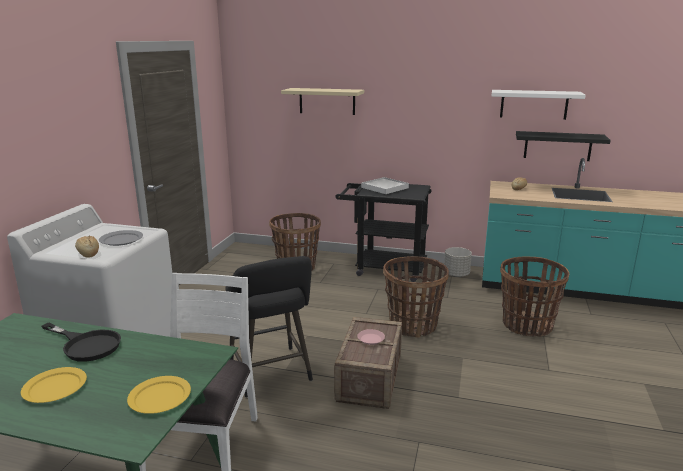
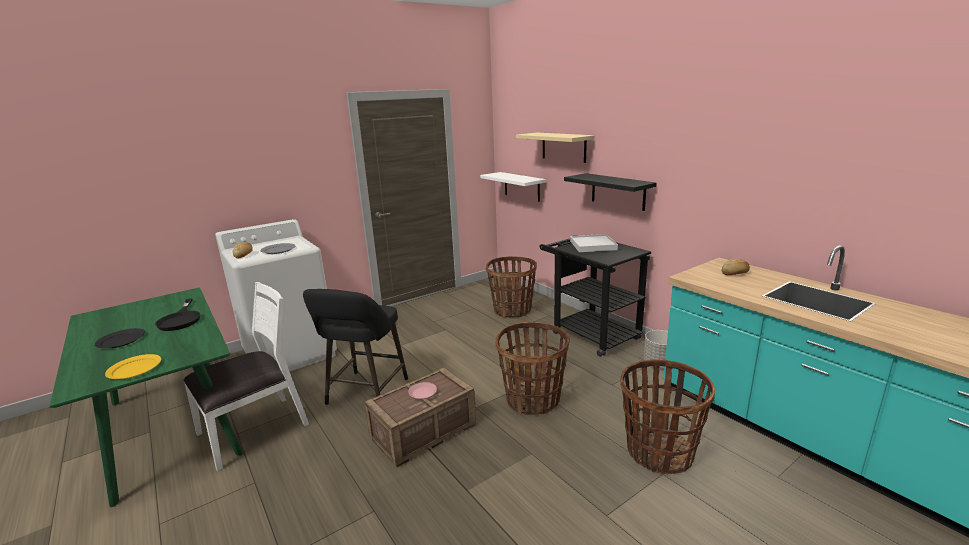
camera: 40 degrees right, 0 degrees up
yellow plate [21,367,87,403] -> black plate [95,328,145,348]
white shelf [492,90,585,120] -> white shelf moved to [480,172,546,202]
black shelf [516,131,611,161] -> black shelf moved to [564,173,657,211]

